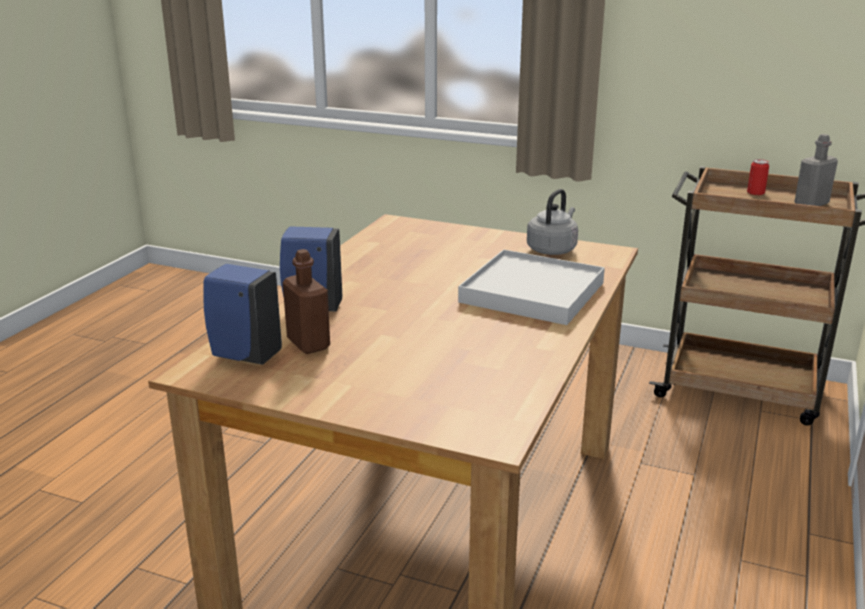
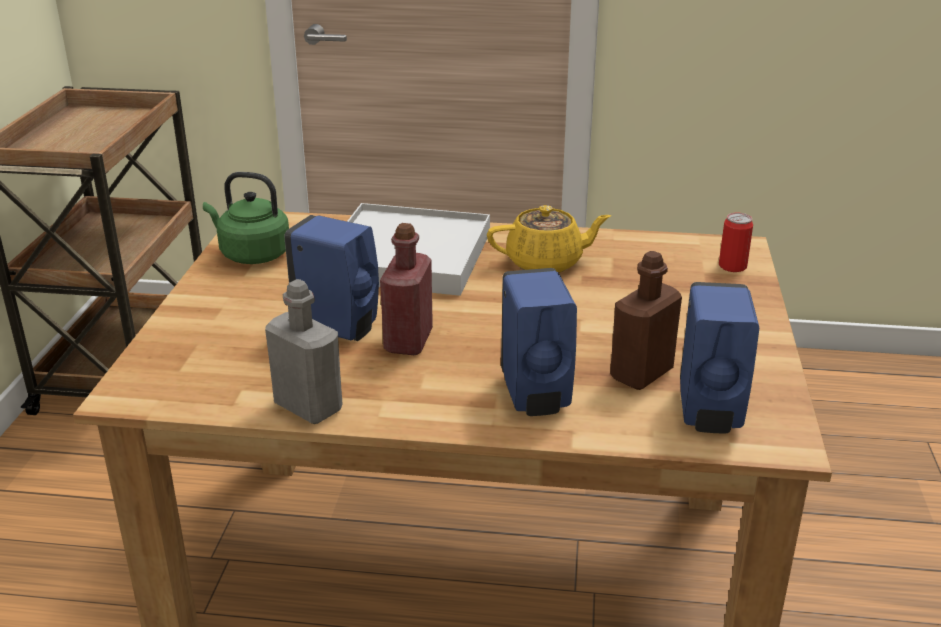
camera: 105 degrees left, 5 degrees up
grey kettle [527,189,578,255] -> green kettle [203,172,289,264]
can [747,159,769,195] -> can moved to [719,213,753,272]
grey bottle [794,134,838,206] -> grey bottle moved to [265,279,342,424]
none -> blue soap dispenser [284,215,379,341]
none -> red bottle [380,223,433,355]
none -> yellow teapot [487,205,612,273]

